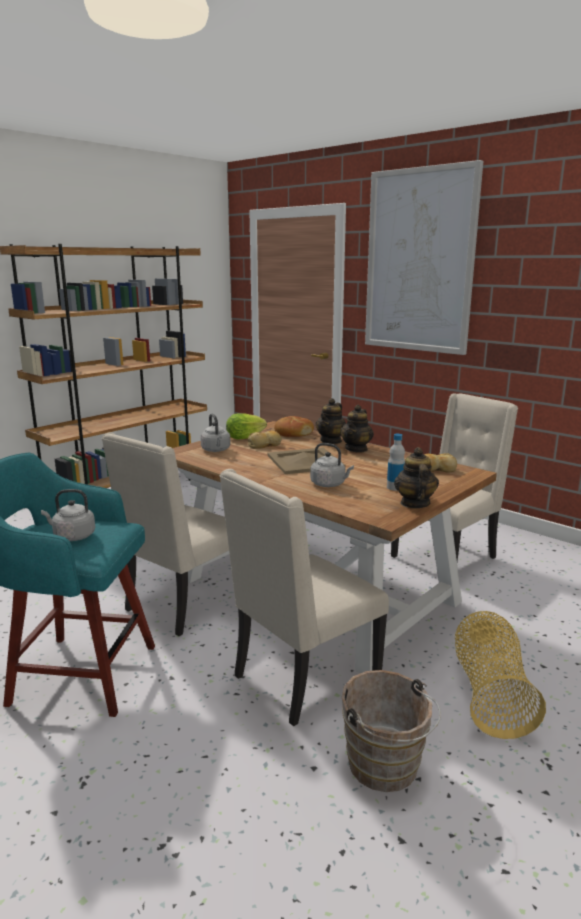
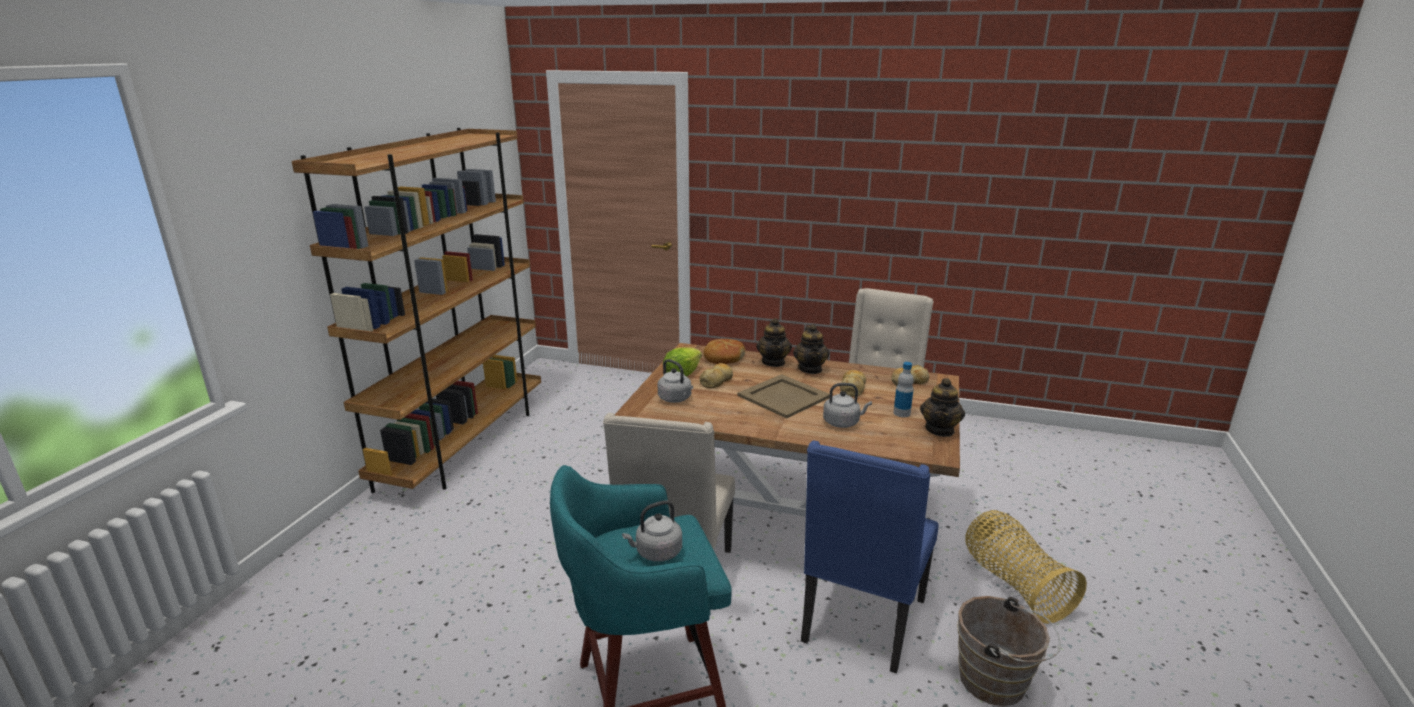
camera: 25 degrees left, 5 degrees up
beige chair [220,469,389,727] -> blue chair [801,441,939,674]
picture [365,160,483,355] -> none
teapot [394,447,439,508] -> teapot turned 135 degrees counterclockwise [920,378,965,437]
none -> bread [840,370,866,397]

